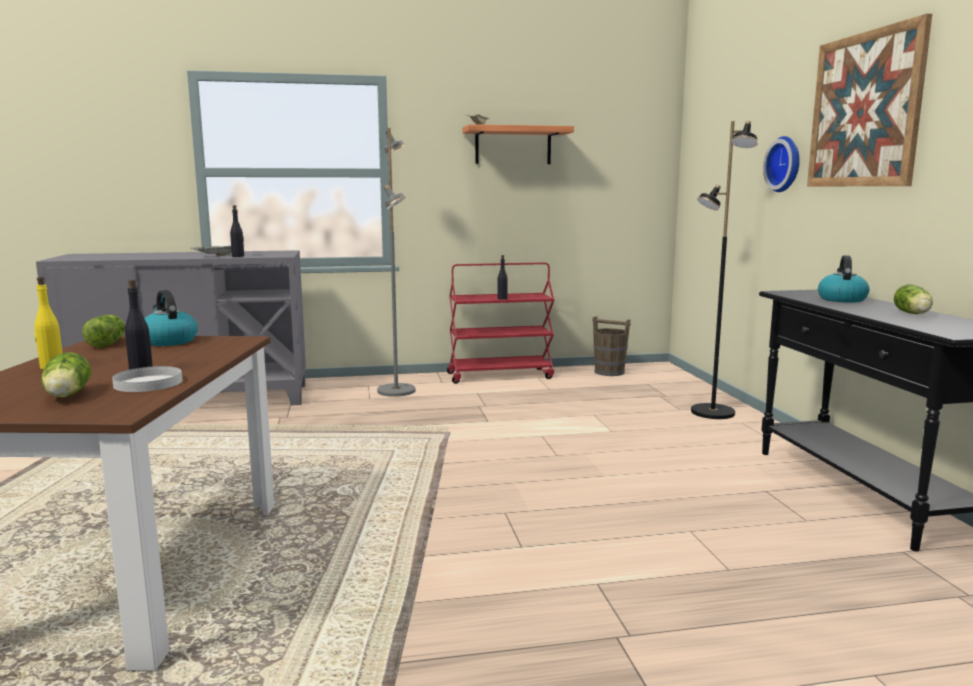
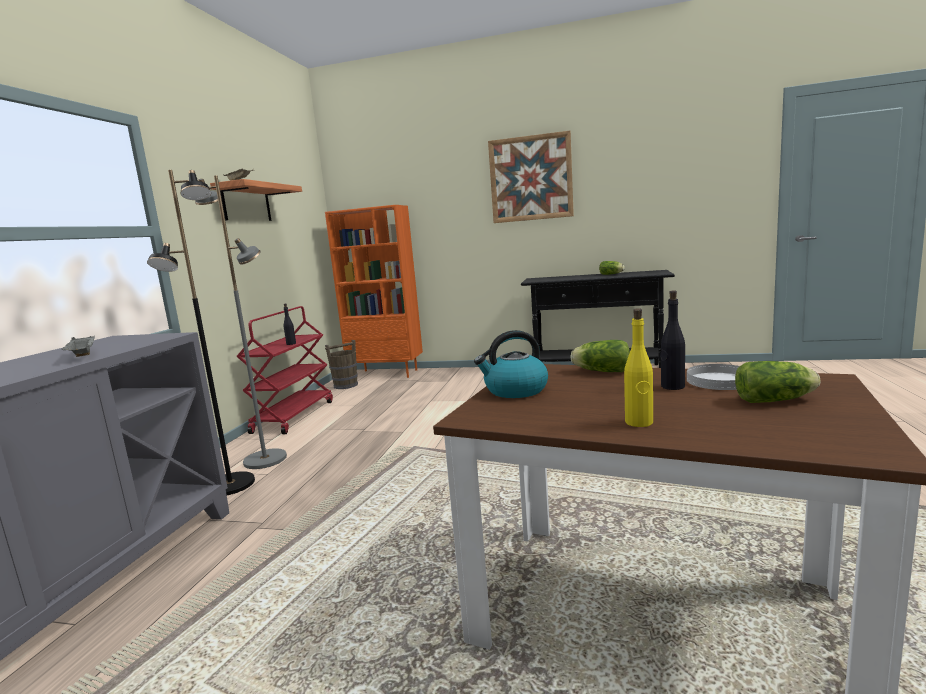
camera: 65 degrees left, 0 degrees up
lettuce [82,315,125,348] -> lettuce moved to [570,340,630,372]
black bottle [230,205,244,257] -> none
black floor lamp [691,121,758,419] -> black floor lamp moved to [147,170,255,495]
wall clock [763,136,800,192] -> none
kettle [818,255,869,303] -> none
none -> orange bookcase [325,205,423,378]

